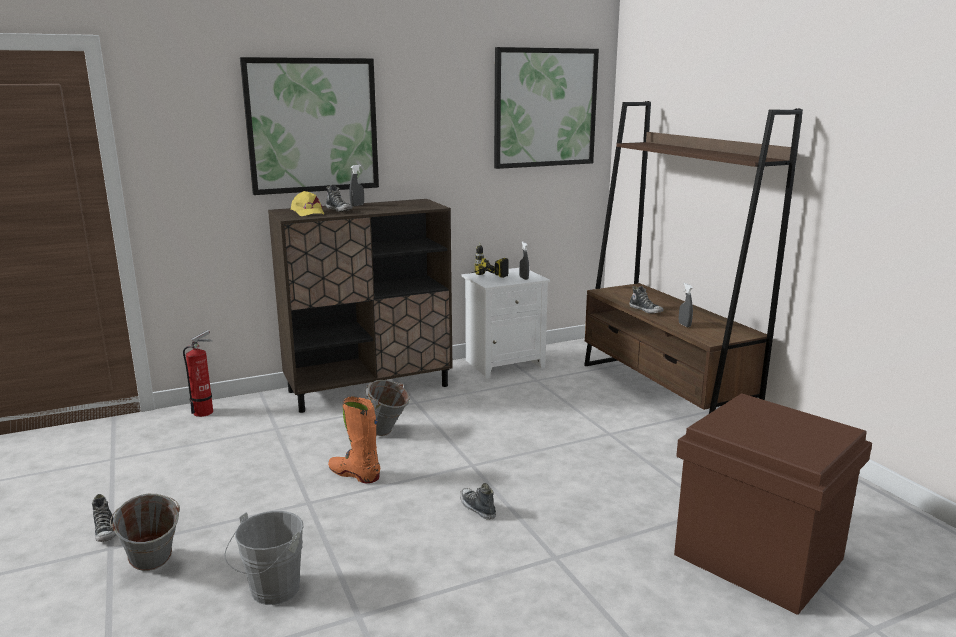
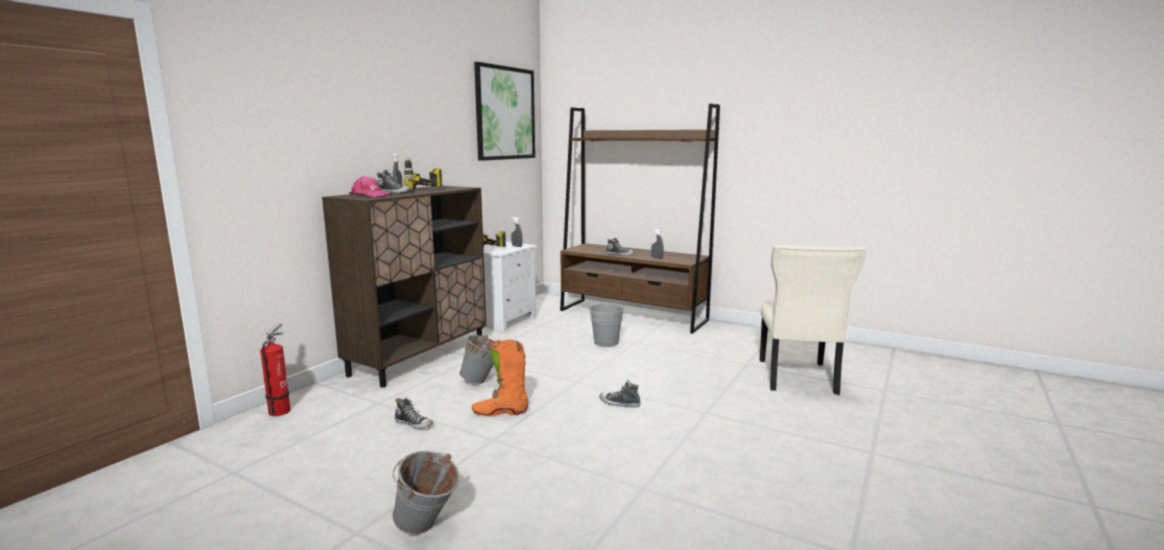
camera: 35 degrees left, 5 degrees down
shoe [92,494,116,542] -> shoe moved to [395,398,433,429]
grey bucket [225,511,304,605] -> grey bucket moved to [588,303,625,347]
picture [240,57,379,195] -> none
yellow cap [291,191,324,216] -> pink cap [349,176,391,197]
brown storage box [674,393,872,615] -> beige chair [760,245,866,395]
none -> power drill [404,157,442,191]

